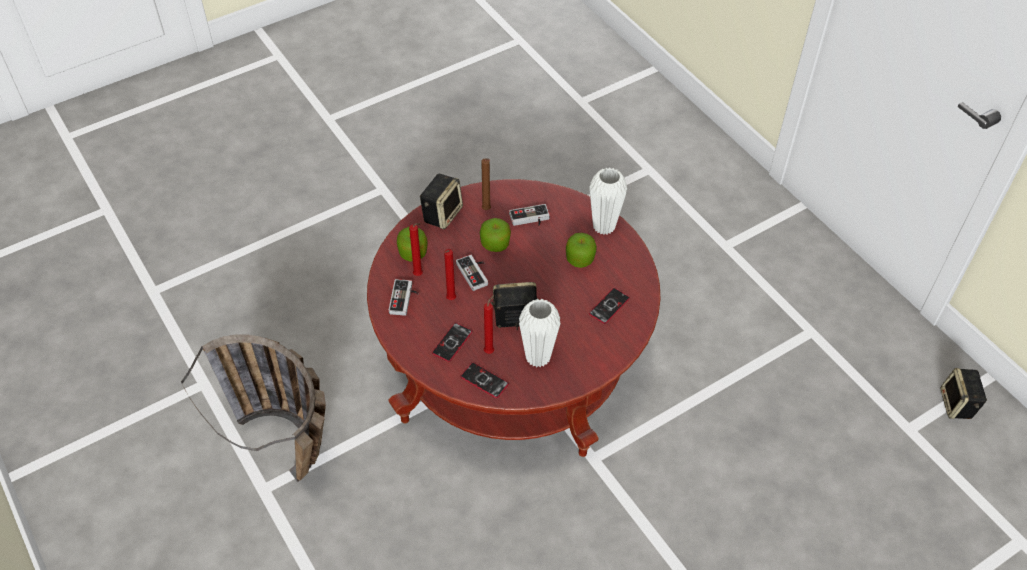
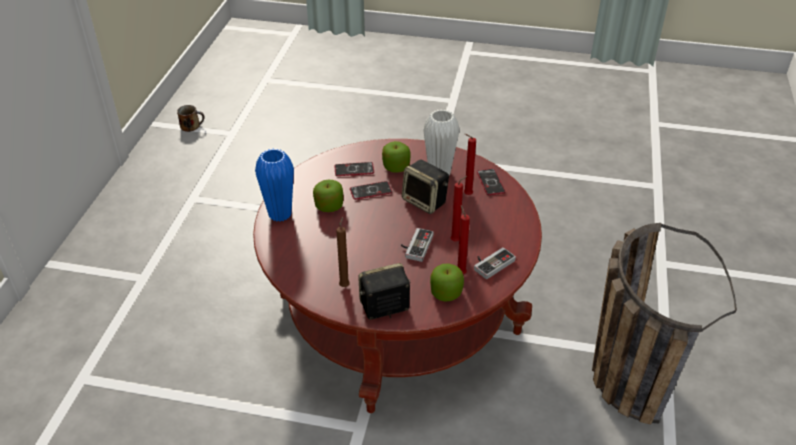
camera: 135 degrees left, 10 degrees down
phone [432,323,472,362] -> phone moved to [350,181,392,200]
apple [480,218,511,252] -> apple moved to [382,141,411,173]
game controller [509,204,550,226] -> none
white vase [589,167,627,235] -> blue vase [255,149,294,222]
speaker [940,368,987,419] -> mug [177,105,205,132]

